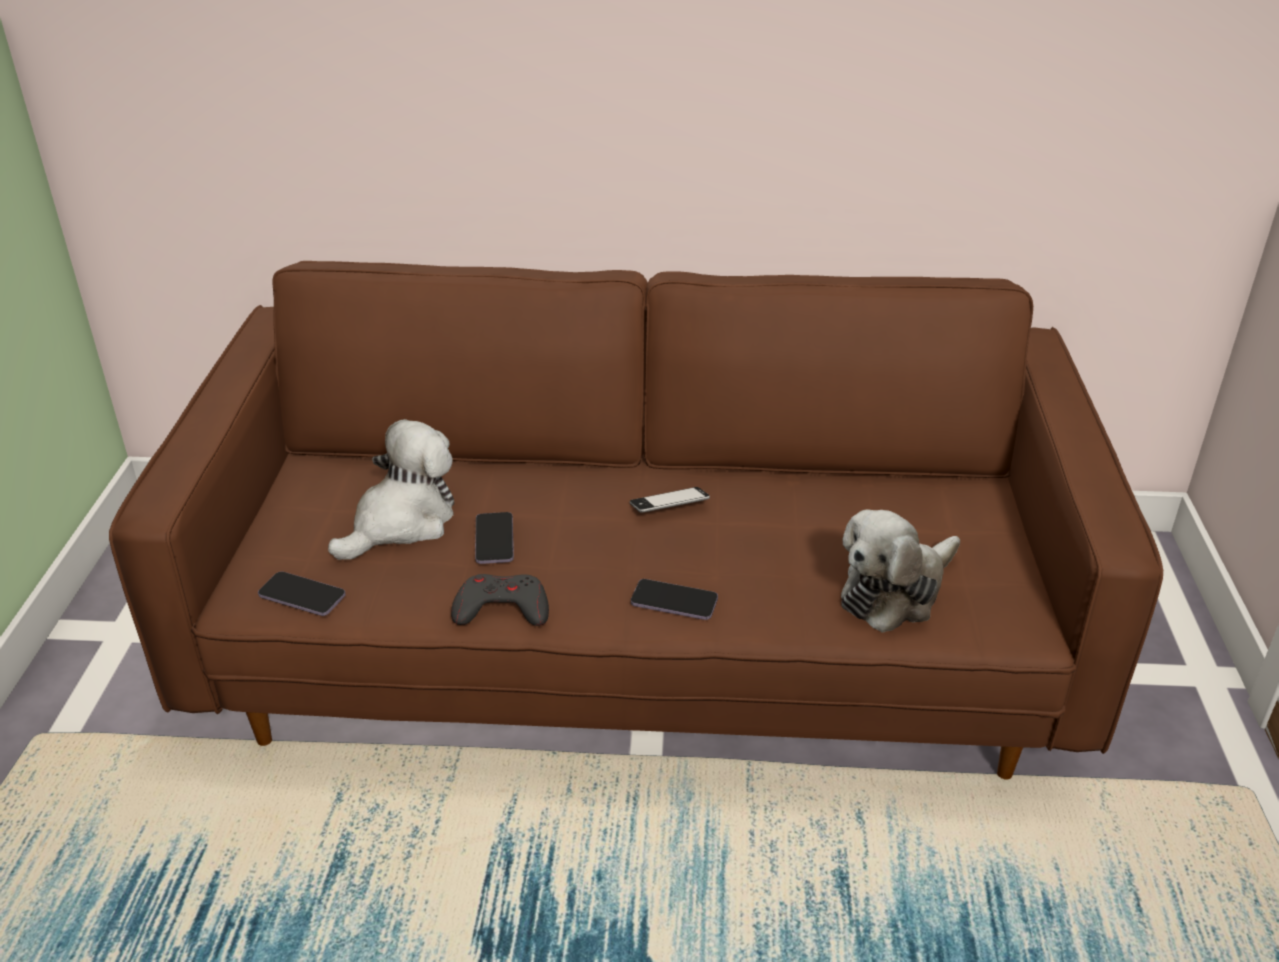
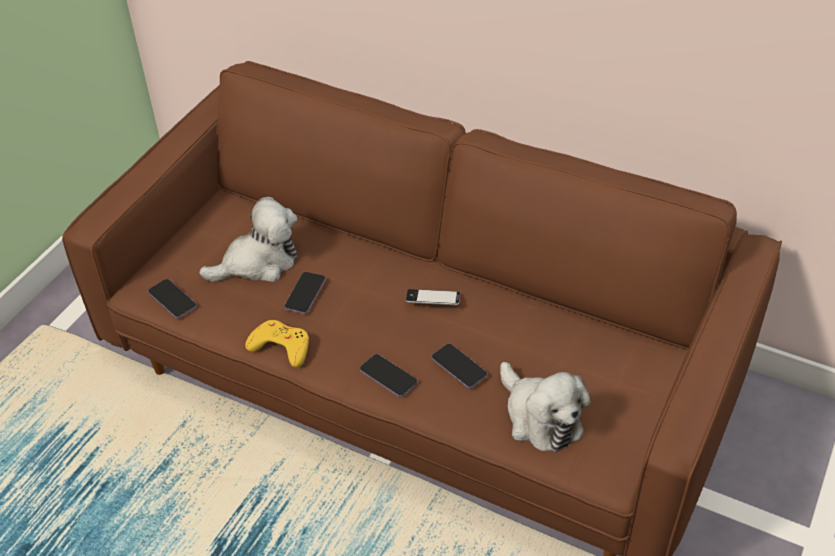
camera: 25 degrees right, 10 degrees up
grey game controller [451,574,549,626] -> yellow game controller [245,320,309,367]
plush toy [841,509,960,633] -> plush toy turned 105 degrees counterclockwise [500,362,590,453]
none -> phone [432,344,487,389]

